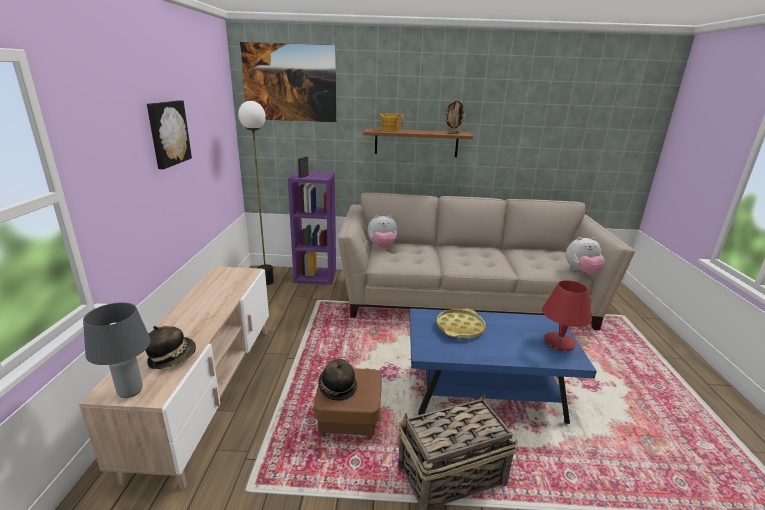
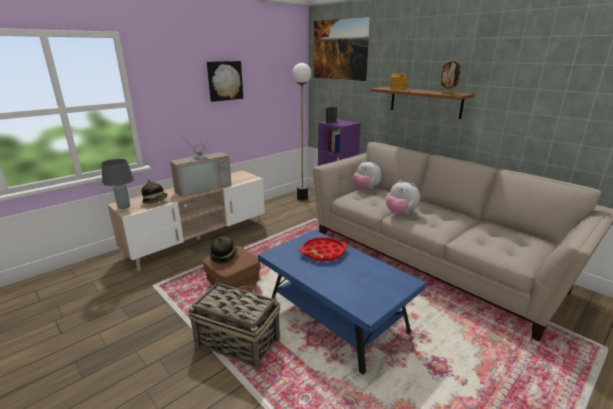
camera: 45 degrees right, 0 degrees up
yellow tray [437,309,486,339] -> red tray [299,237,348,261]
red table lamp [542,280,592,351] -> none
plush toy [566,237,605,274] -> plush toy moved to [386,180,420,214]
none -> television [170,130,232,197]

